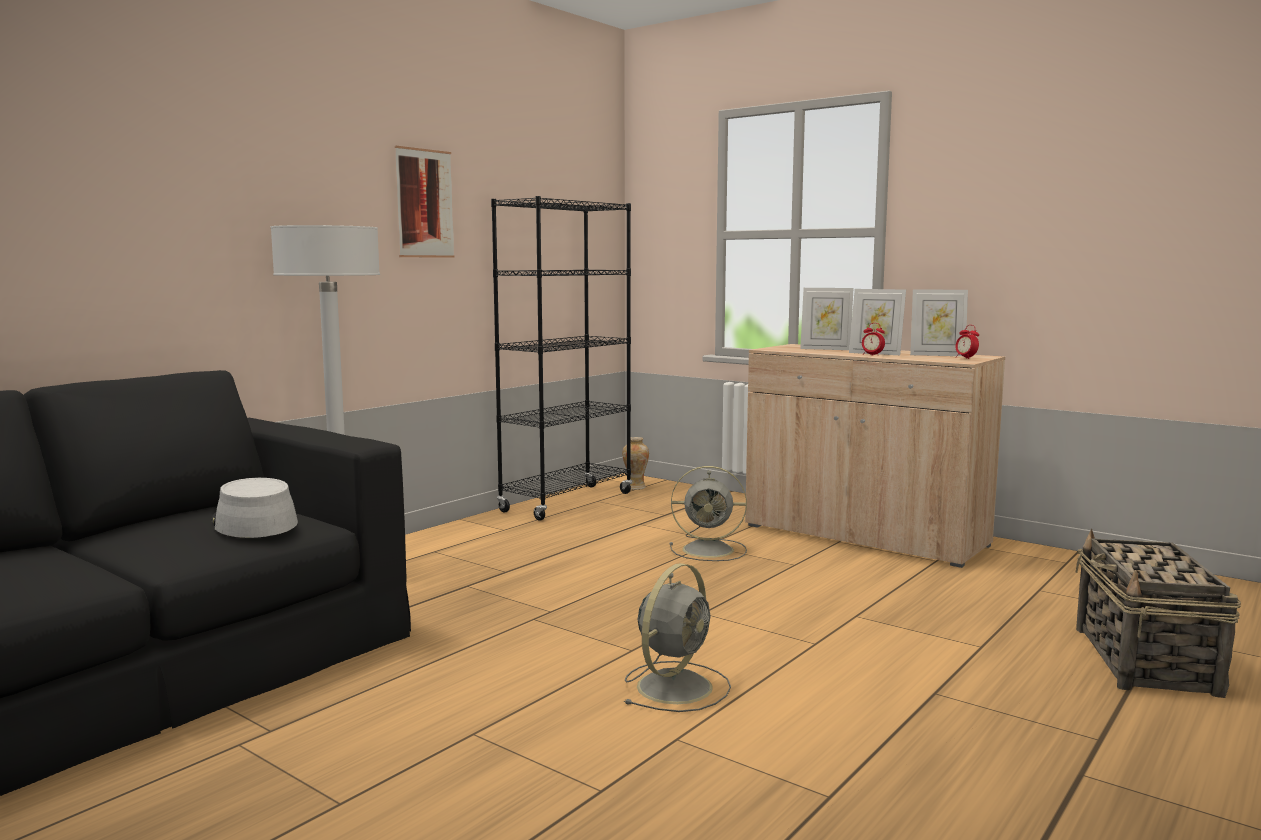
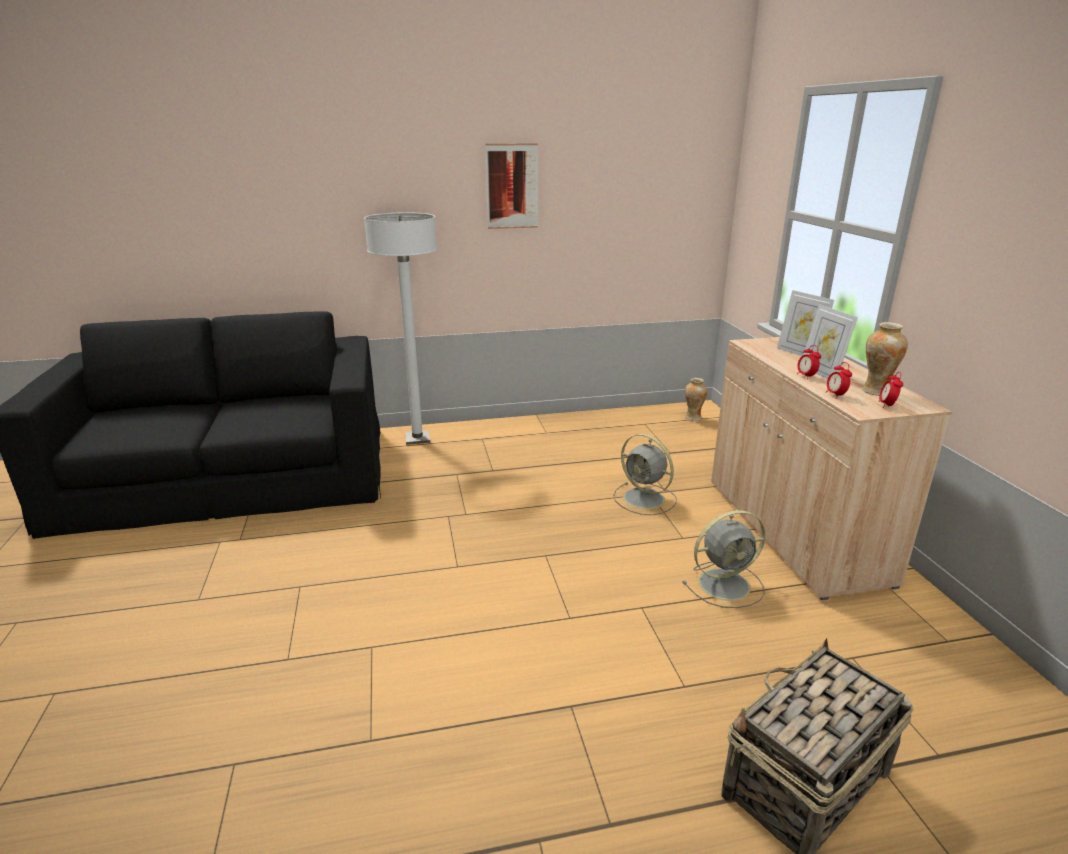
camera: 40 degrees right, 15 degrees up
grey hat [212,478,298,538] -> none
black bookcase [491,196,632,521] -> none
grey fan [624,563,731,712] -> grey fan moved to [682,510,765,608]
picture frame [910,289,968,356] -> vase [862,322,908,396]
none -> alarm clock [826,362,852,399]

